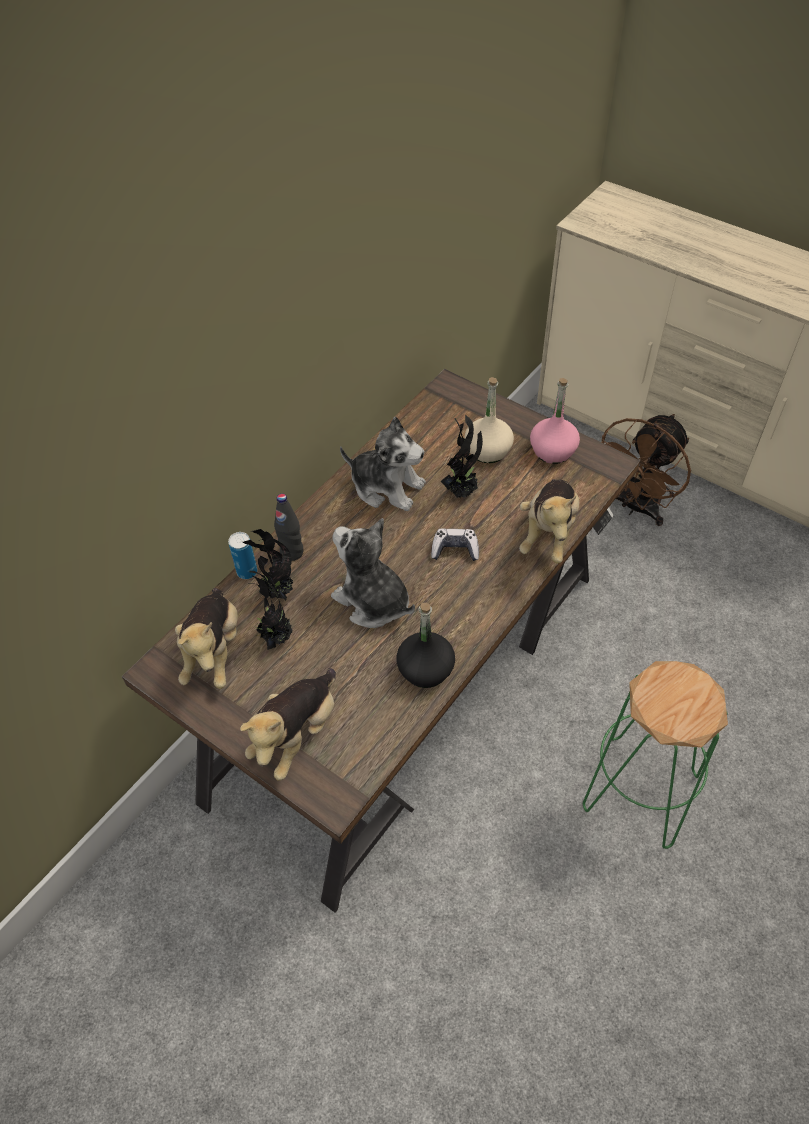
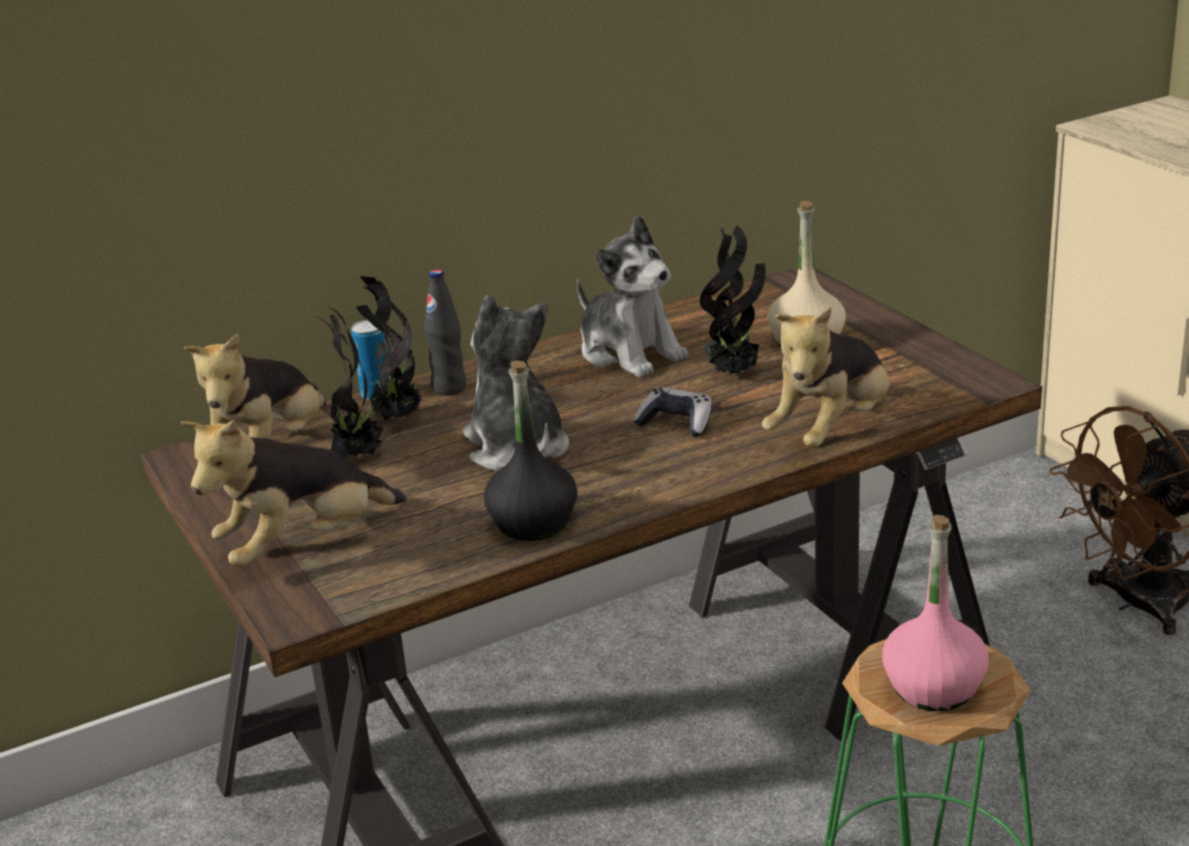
camera: 25 degrees right, 25 degrees down
pink bottle [530,378,580,464] -> pink bottle moved to [882,515,989,711]

